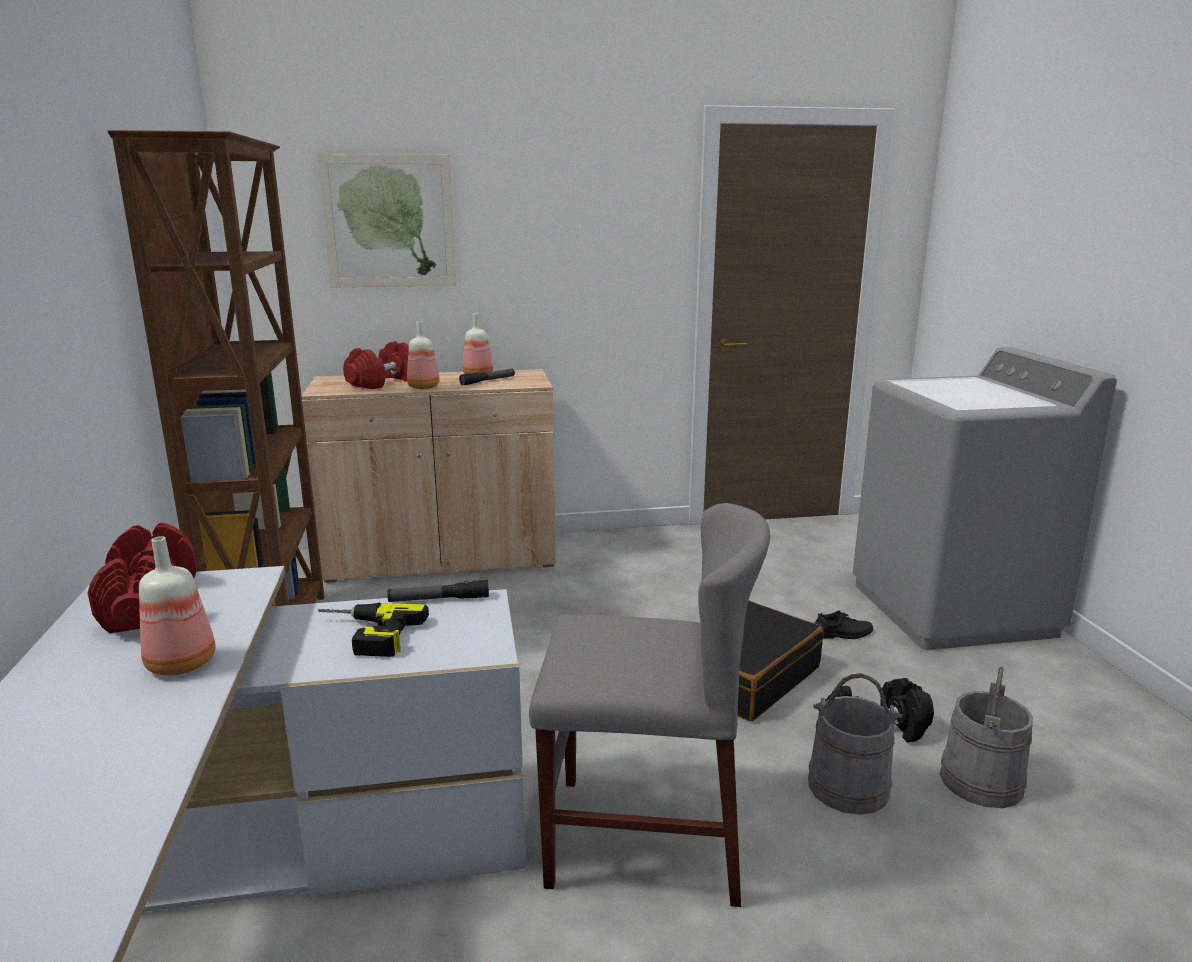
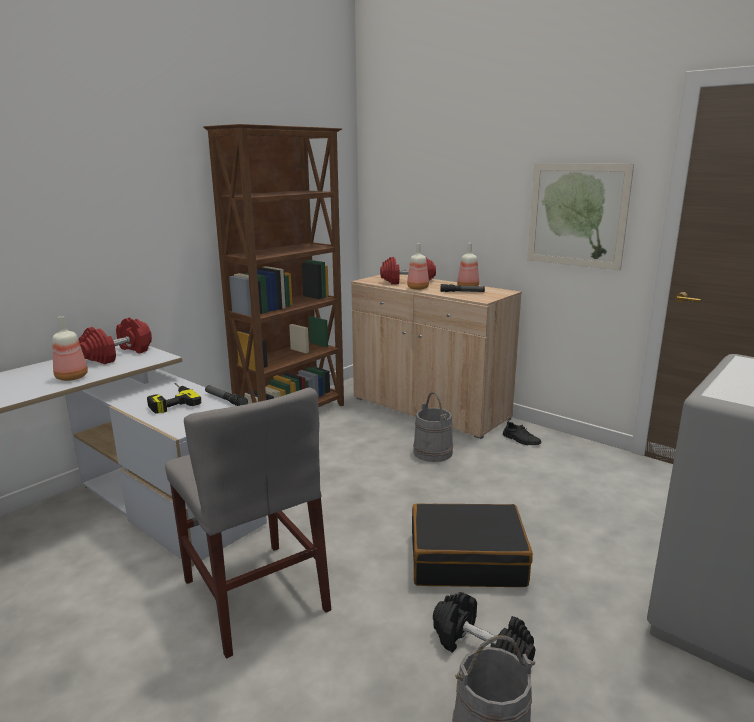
camera: 50 degrees right, 0 degrees up
picture [317,154,456,288] -> picture moved to [527,163,634,270]
grey bucket [808,673,902,815] -> grey bucket moved to [413,392,453,462]
black shoe [815,611,873,639] -> black shoe moved to [503,421,541,445]

